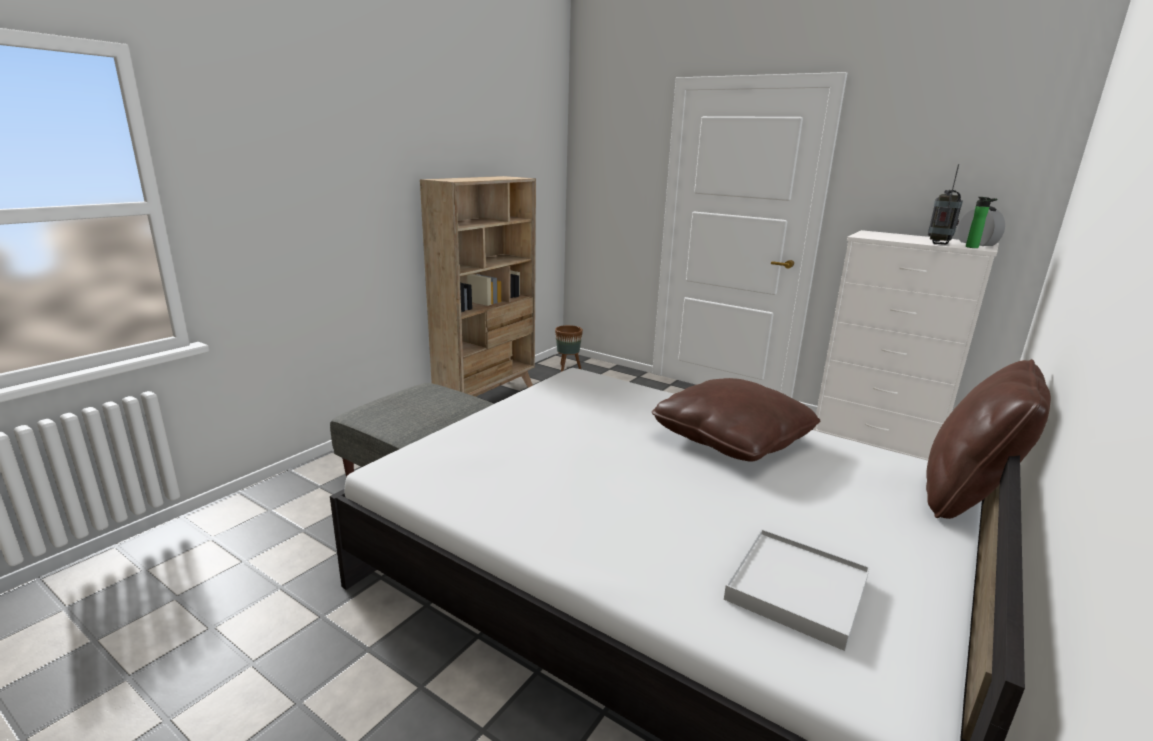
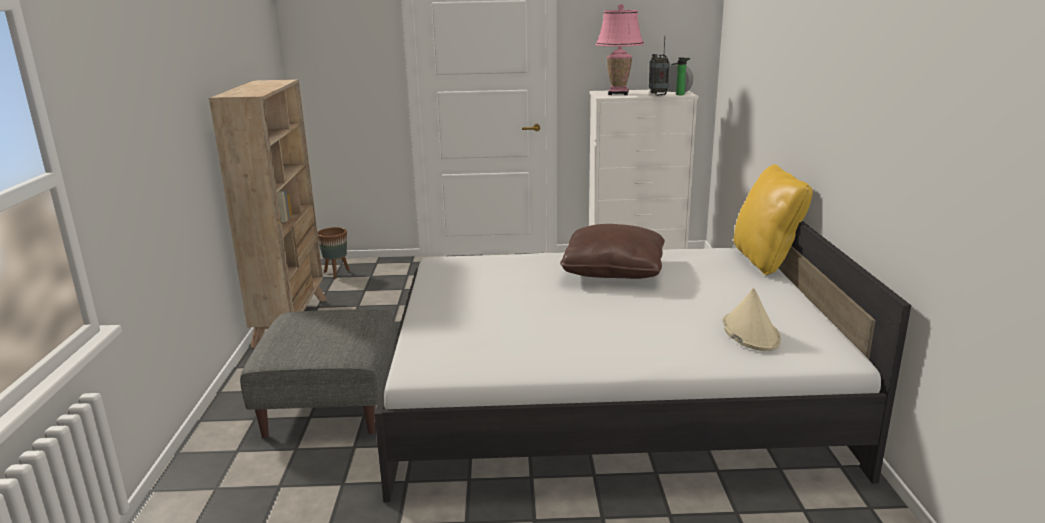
camera: 35 degrees left, 0 degrees up
white tray [724,529,870,651] -> beige hat [723,288,781,351]
brown pillow [926,359,1051,519] -> yellow pillow [734,164,813,275]
none -> pink table lamp [596,4,644,95]

